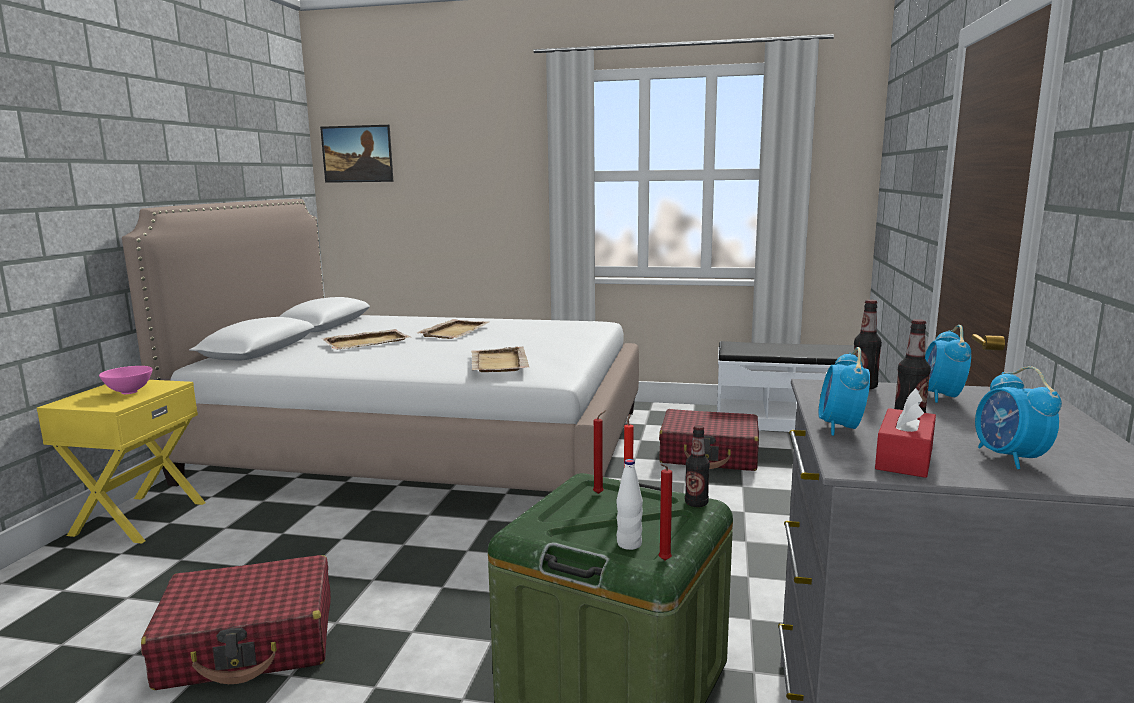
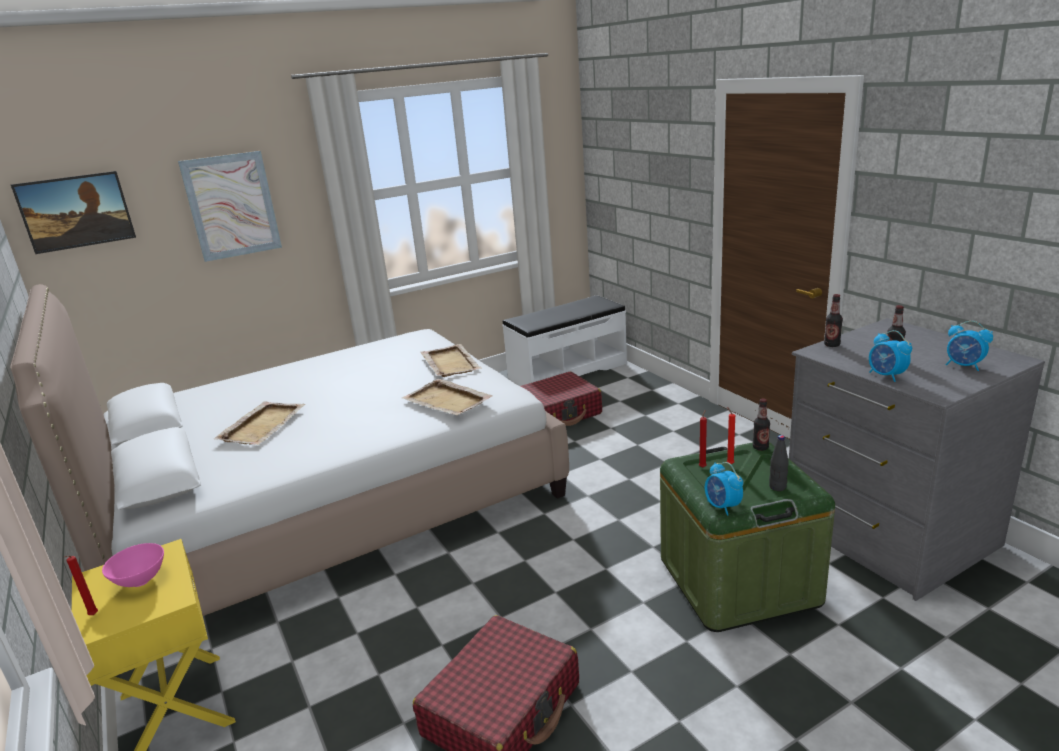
camera: 40 degrees left, 10 degrees up
beige tray [417,319,489,339] -> beige tray moved to [420,344,482,377]
white bottle [617,459,643,550] -> black bottle [769,435,789,491]
red candle [658,464,672,560] -> red candle moved to [64,556,98,615]
red tissue box [875,388,936,478] -> none
alarm clock [925,325,971,403] -> alarm clock moved to [705,462,743,516]
none -> picture [178,151,282,262]

